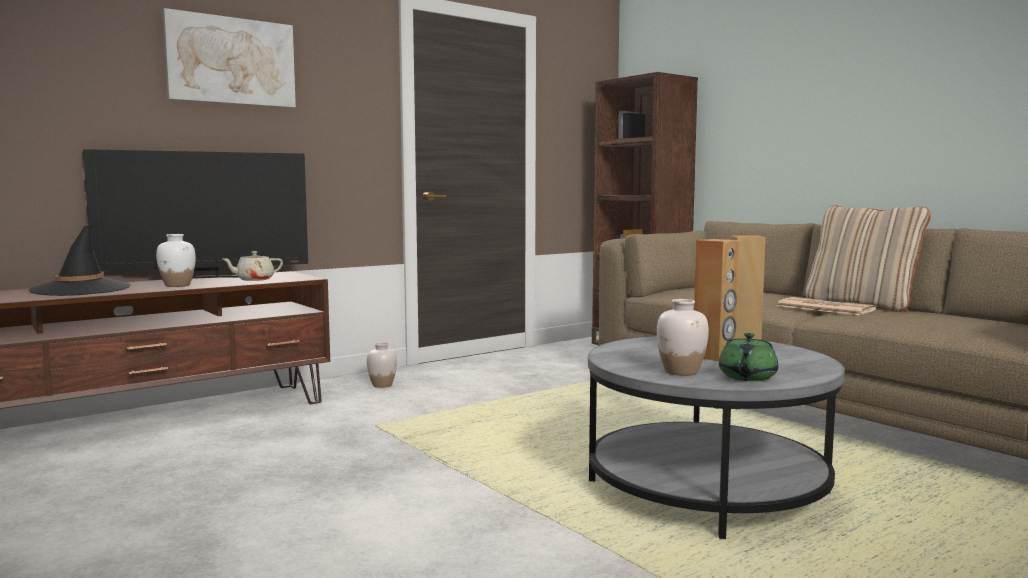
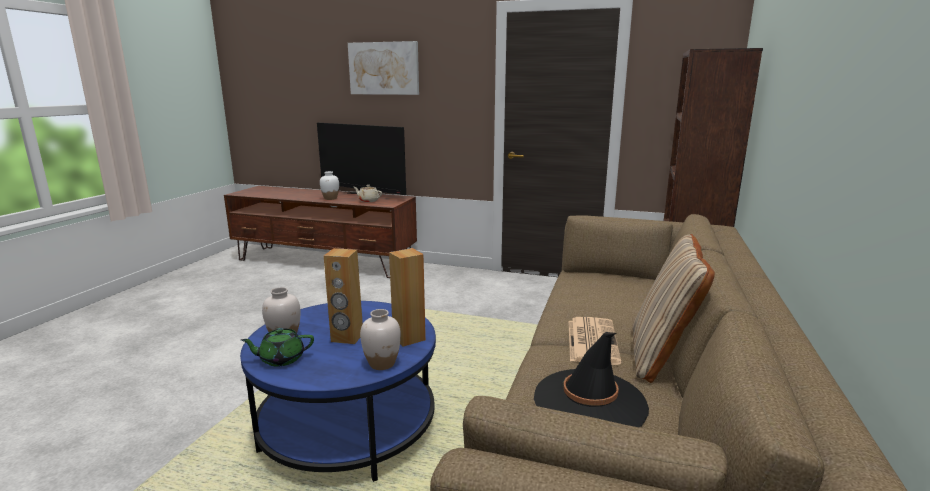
camera: 55 degrees right, 10 degrees up
black hat [28,223,131,296] -> black hat moved to [534,332,649,427]
white vase [367,342,397,388] -> white vase moved to [360,309,401,370]
grey coffee table [588,336,845,539] -> blue coffee table [240,301,436,482]

